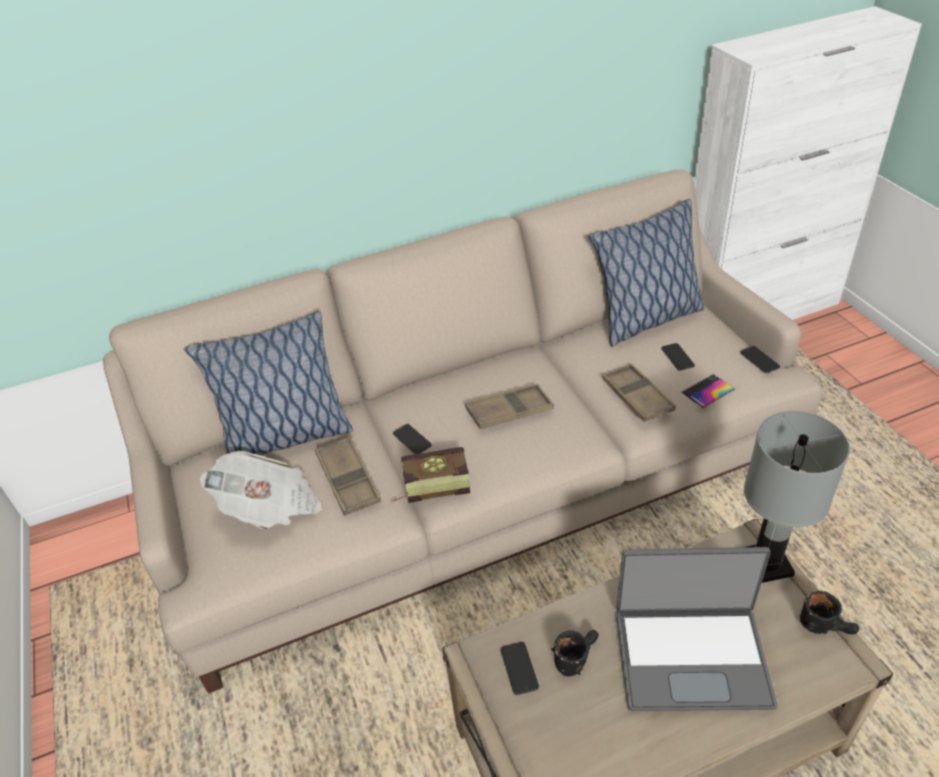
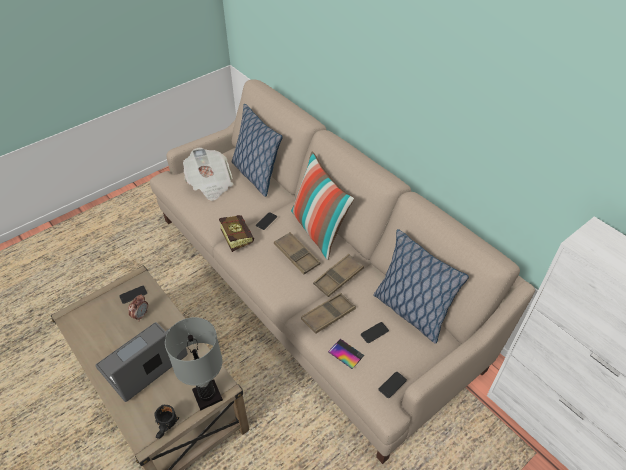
camera: 70 degrees right, 5 degrees up
brown tray [315,436,381,516] -> brown tray moved to [313,254,364,297]
black mug [551,630,599,676] -> alarm clock [128,294,148,320]
laptop [617,547,778,711] -> laptop turned 60 degrees clockwise [95,322,188,402]
none -> pillow [291,152,354,260]

